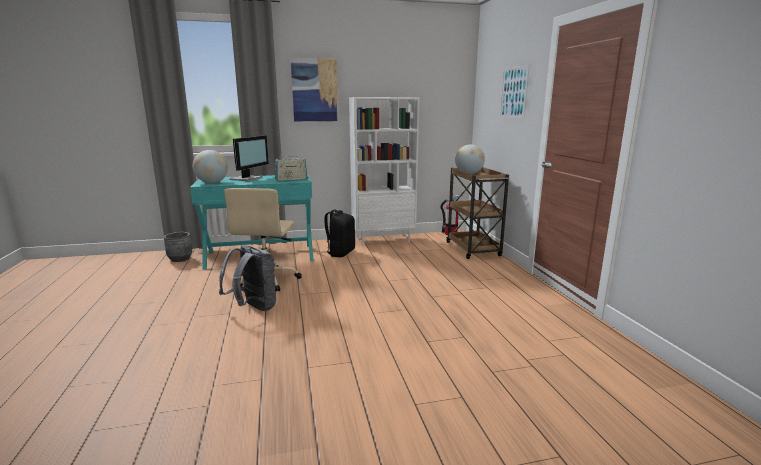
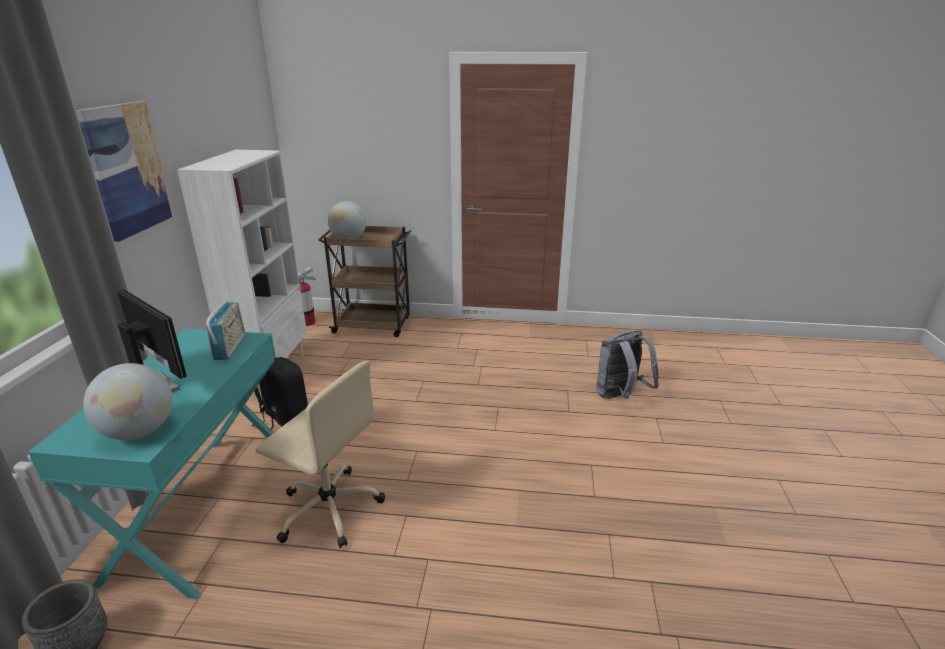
camera: 70 degrees left, 10 degrees up
grey backpack [219,245,276,311] -> grey backpack moved to [596,330,659,399]
picture [499,65,530,119] -> none

